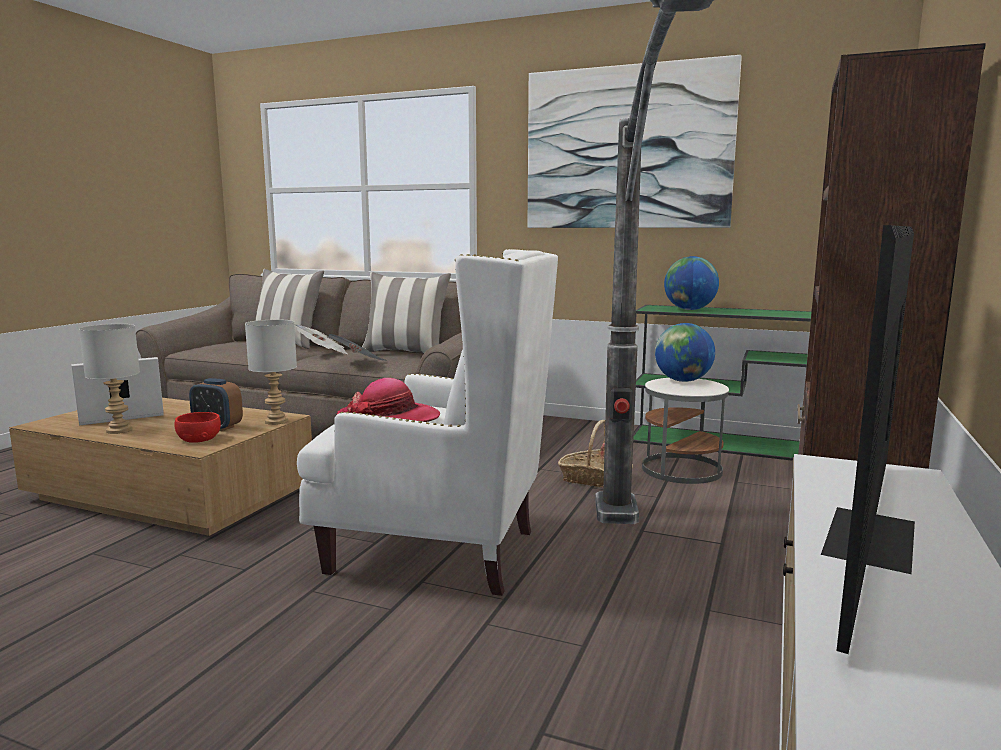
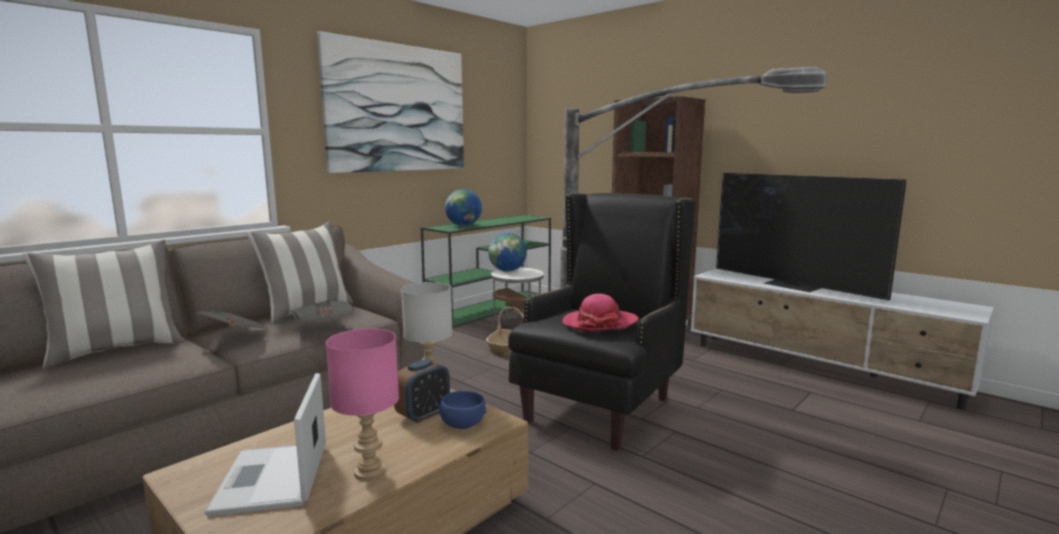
camera: 70 degrees left, 0 degrees up
grey table lamp [79,324,140,434] -> pink table lamp [326,328,399,481]
red bowl [174,412,221,443] -> blue bowl [439,391,487,429]
white armchair [297,248,558,596] -> black armchair [508,193,696,451]

